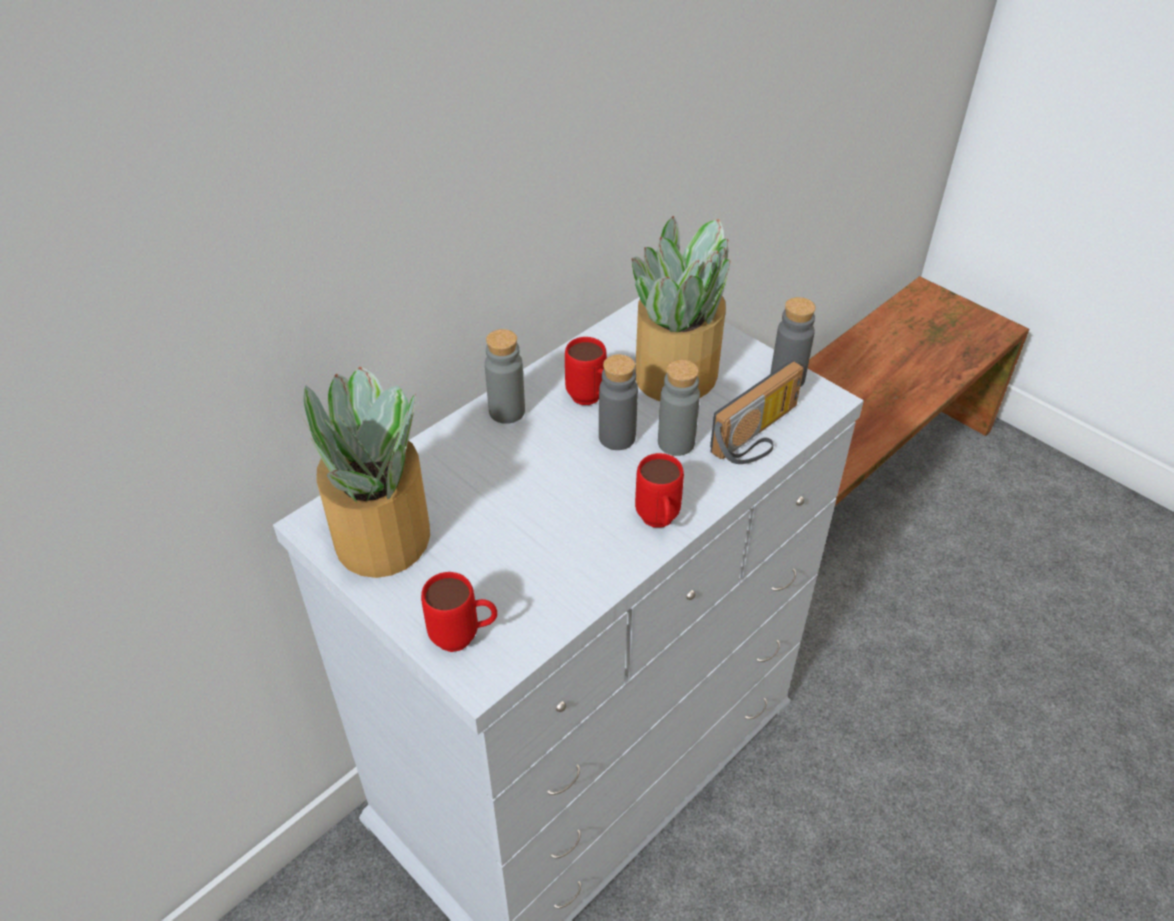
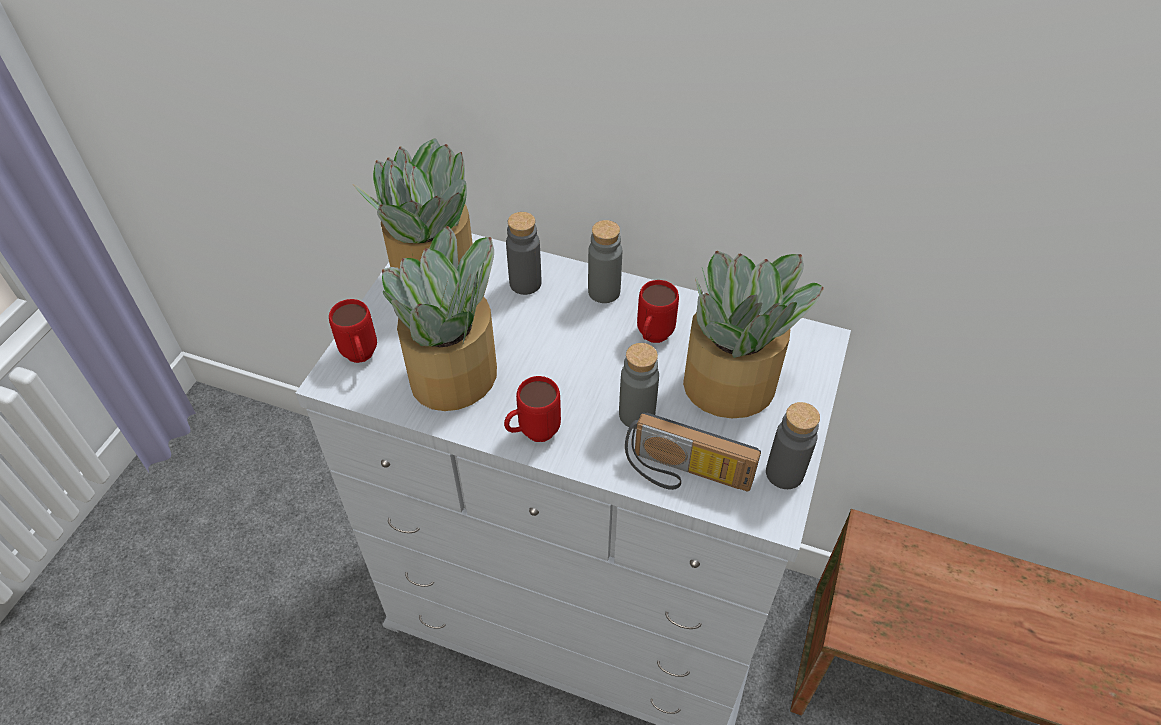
camera: 65 degrees right, 5 degrees up
grey bottle [599,354,638,450] -> grey bottle moved to [506,212,542,295]
none -> potted plant [382,226,497,411]

